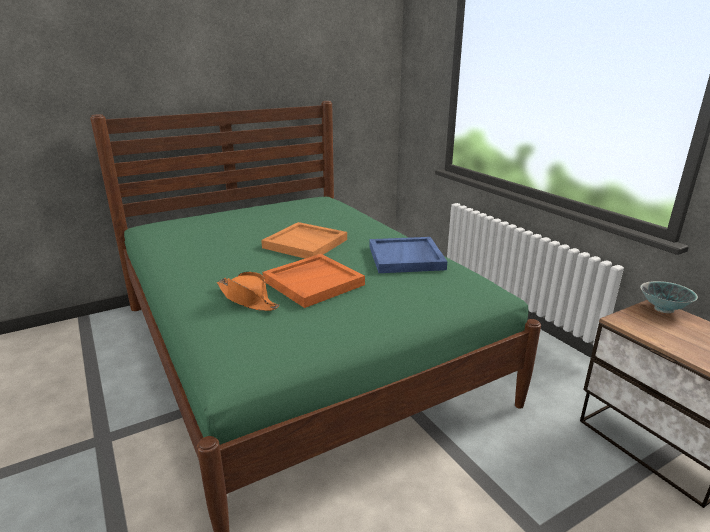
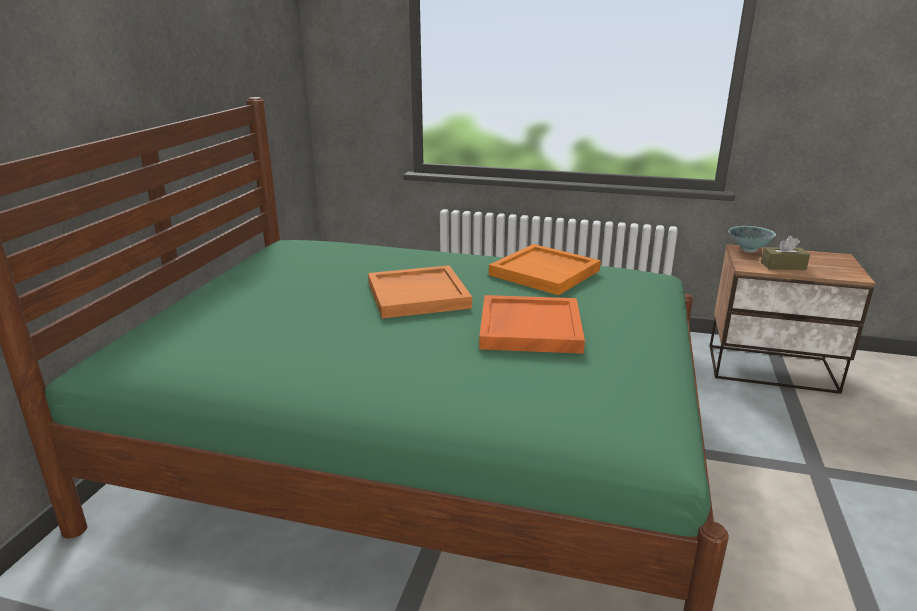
camera: 45 degrees left, 0 degrees up
orange hat [217,272,279,311] -> none
blue tray [369,237,447,273] -> orange tray [489,244,601,295]
none -> brown tissue box [761,236,810,270]

